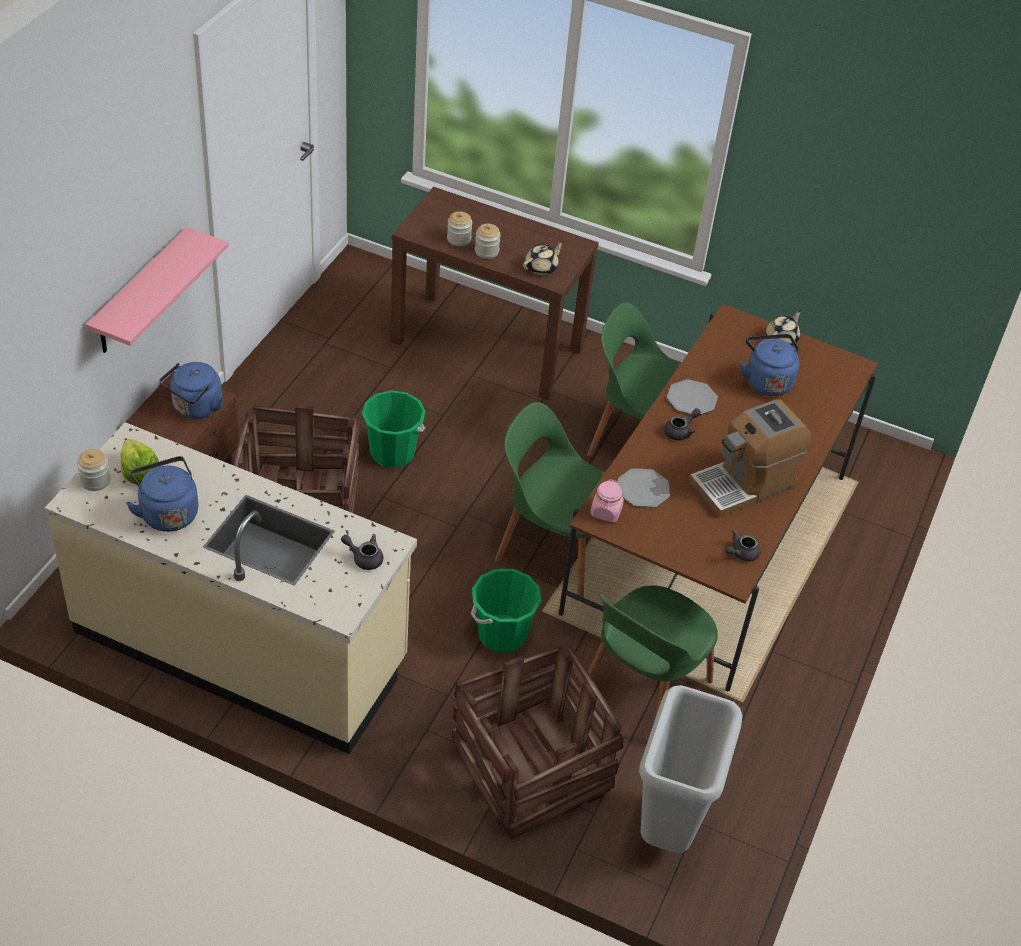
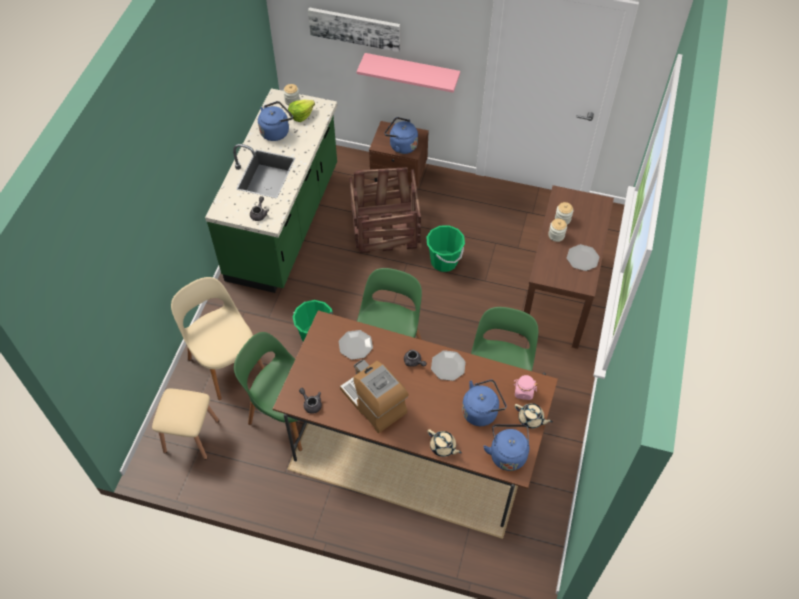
camera: 85 degrees right, 10 degrees up
beige counter [45,422,417,754] -> green counter [205,88,337,293]
crate [452,645,624,839] -> beige chair [171,277,265,400]
beige teapot [523,241,564,275] -> beige teapot moved to [427,429,462,457]
pink jar [590,479,624,522] -> pink jar moved to [513,375,537,400]
grey trash can [639,685,743,853] -> beige stool [152,388,219,460]
none -> picture [308,7,400,52]
none -> blue kettle [483,424,529,471]
none -> plate [567,244,600,271]

